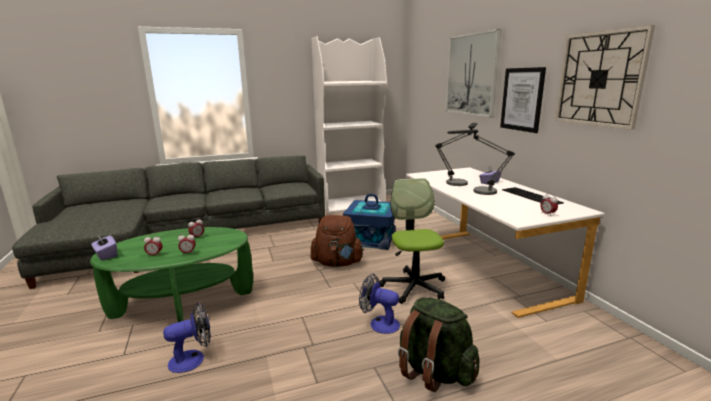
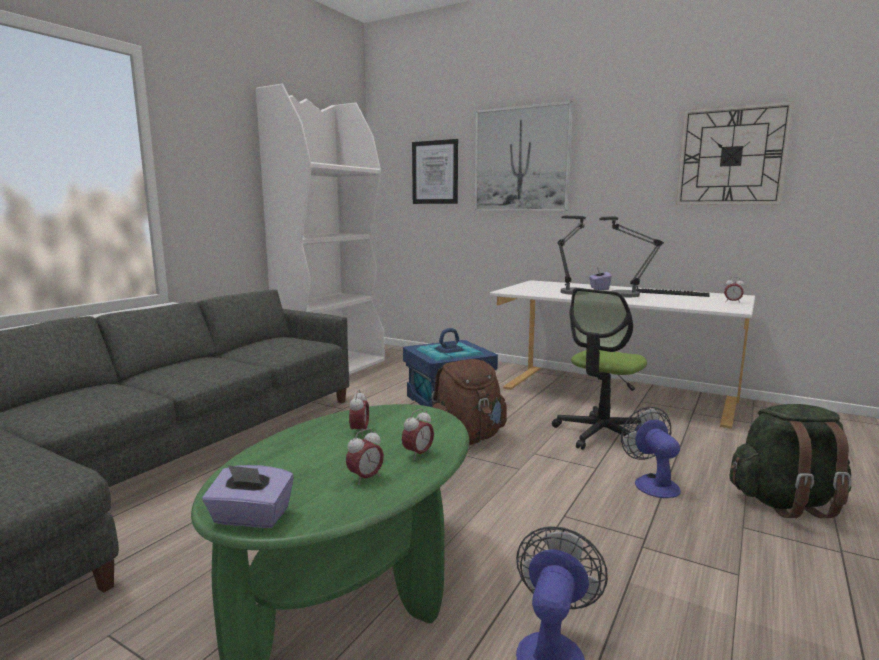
camera: 40 degrees left, 5 degrees down
fan [359,274,400,334] -> fan turned 90 degrees clockwise [621,407,681,498]
office chair [379,178,445,304] -> office chair turned 90 degrees counterclockwise [552,288,647,452]
picture [500,67,546,133] -> picture moved to [412,139,458,204]

